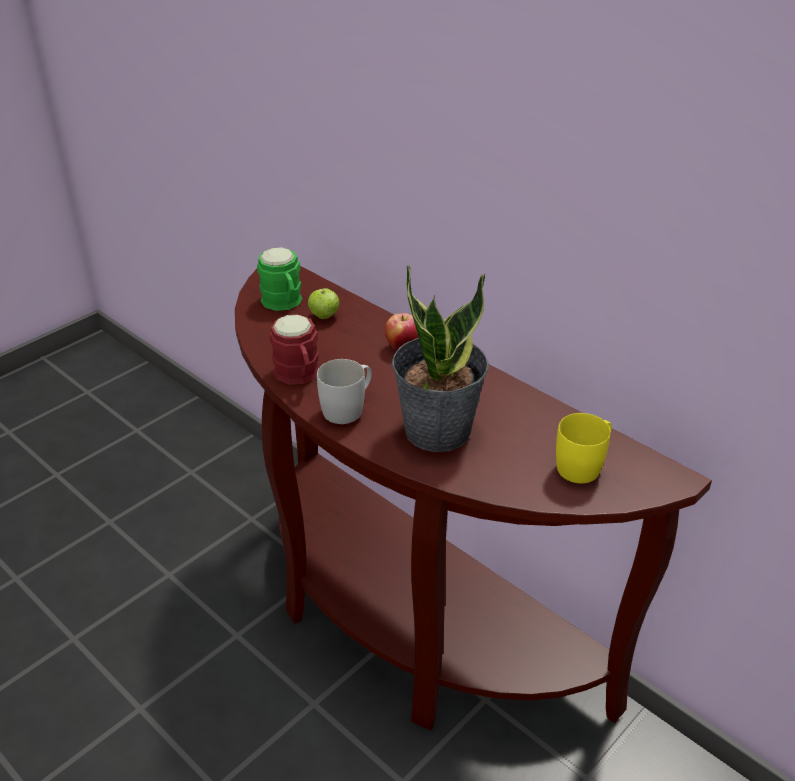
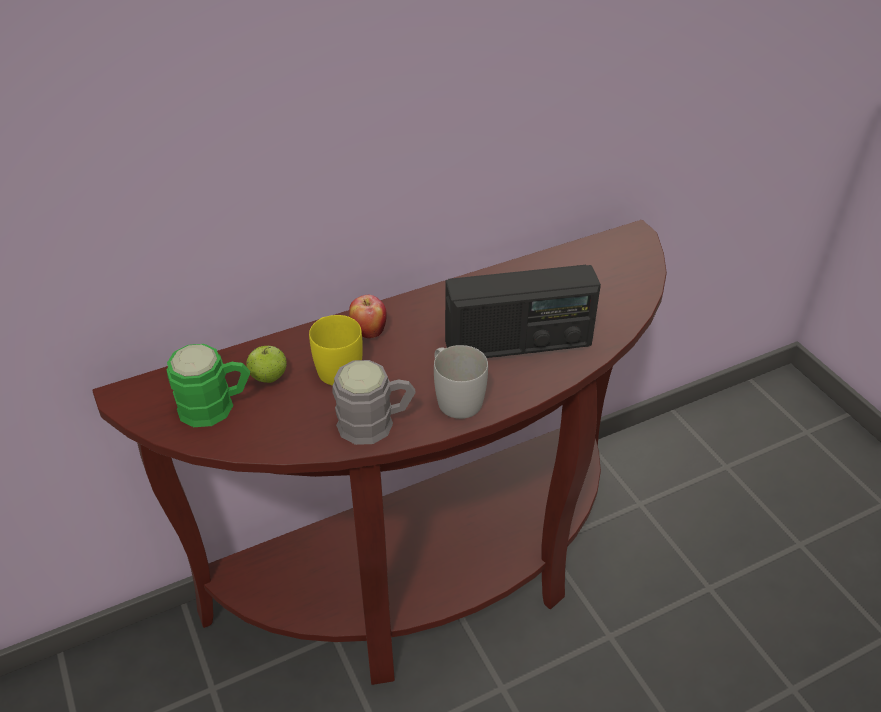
camera: 70 degrees left, 5 degrees up
red mug [270,315,319,385] -> grey mug [332,360,415,445]
potted plant [392,264,489,452] -> radio [445,265,601,358]
yellow mug [556,413,612,483] -> yellow mug moved to [309,315,363,385]

